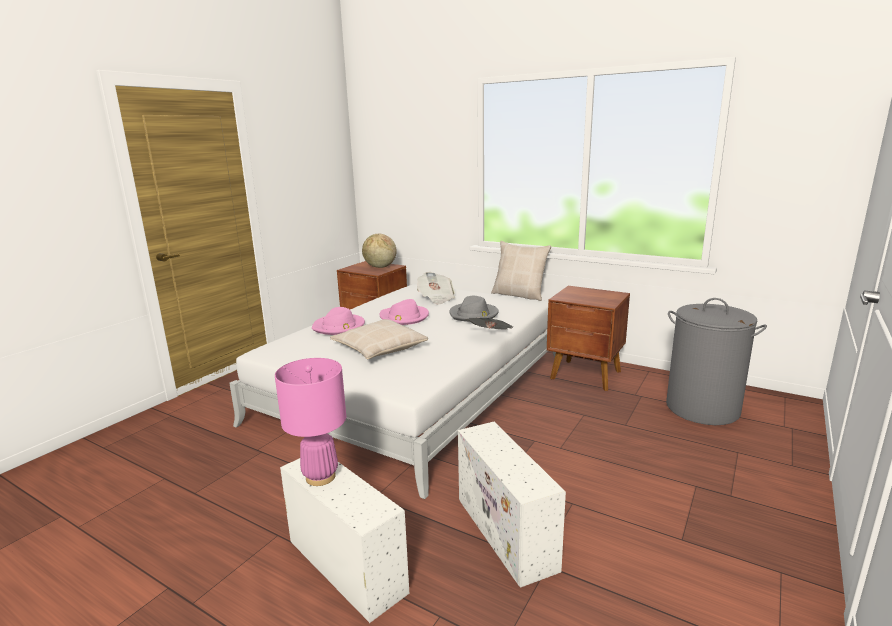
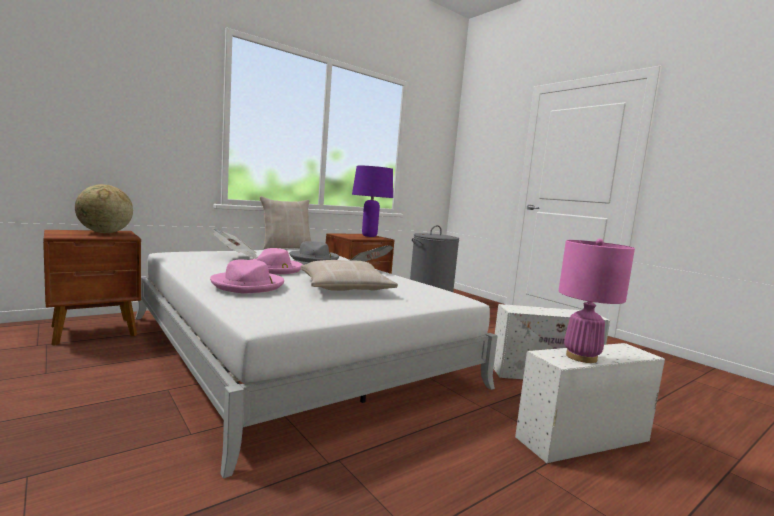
camera: 70 degrees left, 10 degrees down
none -> purple table lamp [352,165,393,237]

